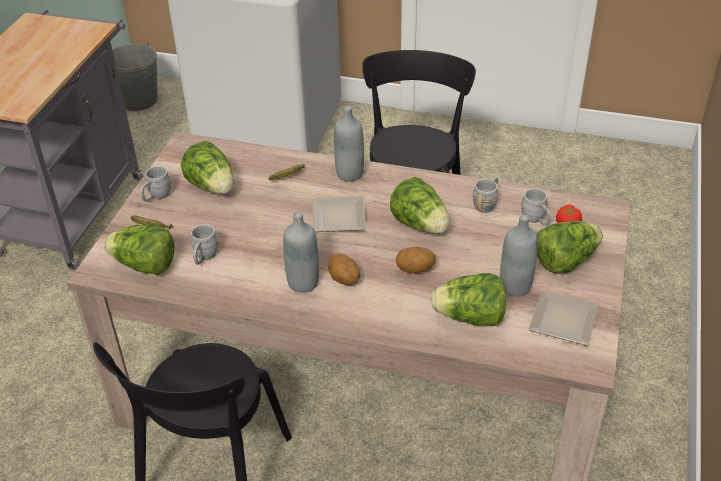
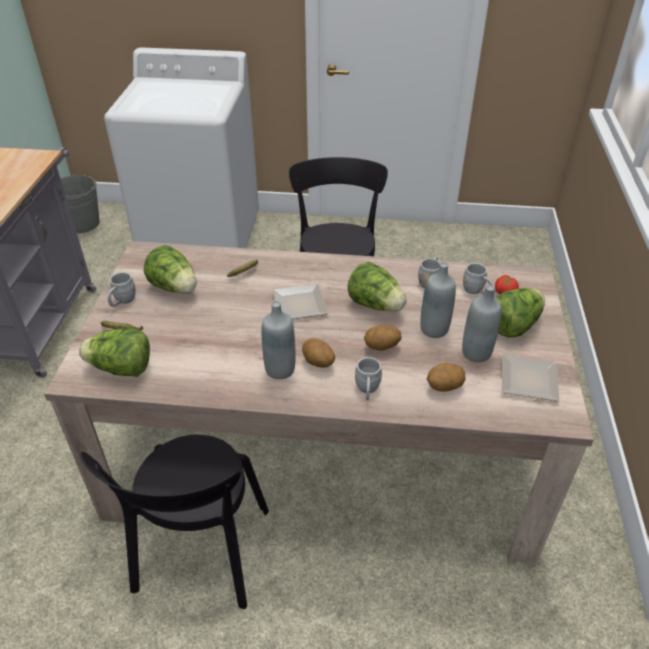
camera: 10 degrees left, 0 degrees up
grey mug [191,224,218,265] -> grey mug moved to [355,357,382,400]
grey bottle [334,106,364,181] -> grey bottle moved to [420,262,456,338]
lettuce [431,273,506,326] -> potato [427,363,466,392]

